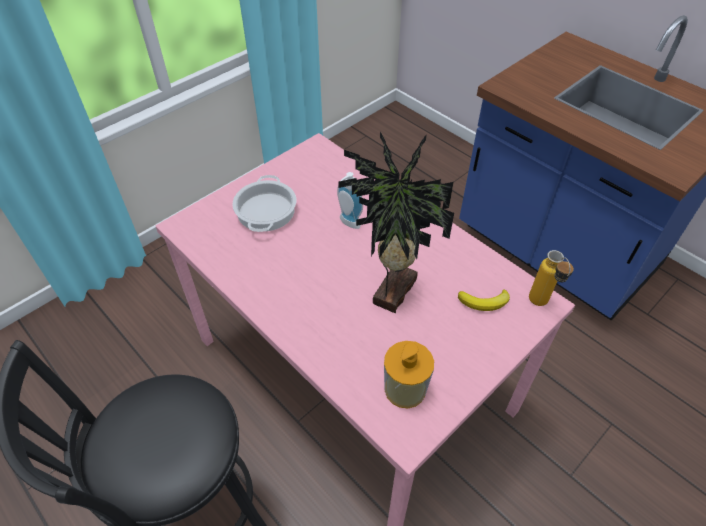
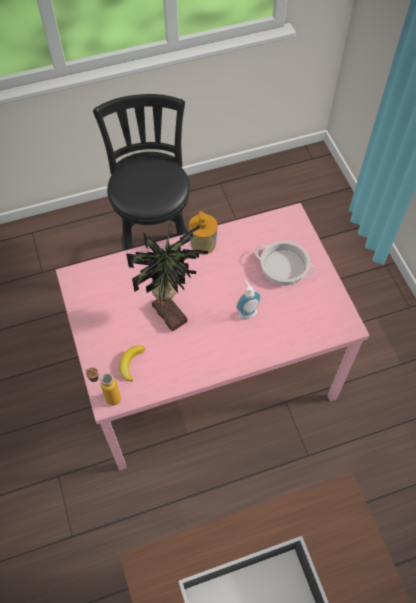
camera: 115 degrees right, 10 degrees up
soap dispenser [384,341,434,408] -> soap dispenser moved to [189,211,218,255]

